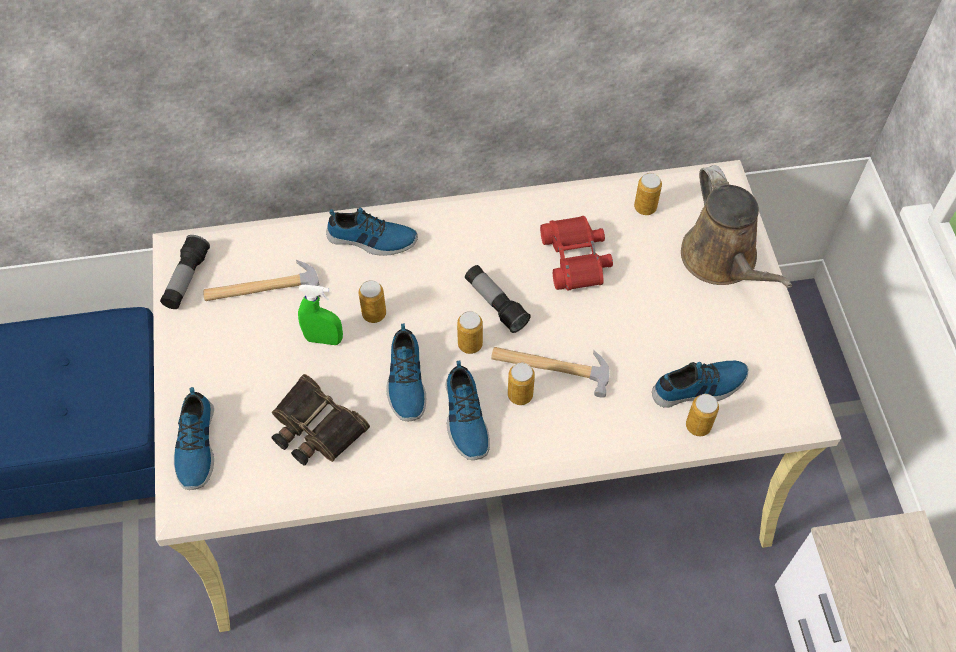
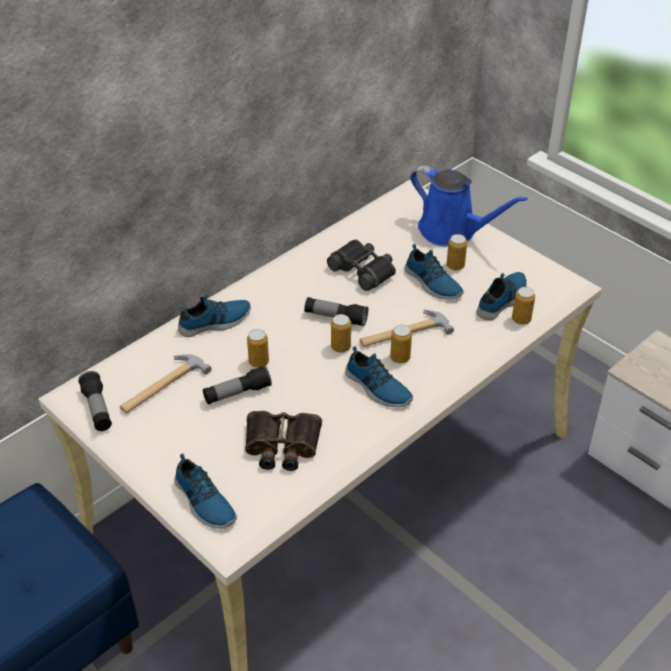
camera: 35 degrees left, 15 degrees down
green spray bottle [298,285,343,345] -> flashlight [203,365,272,405]
shoe [386,323,426,421] -> shoe moved to [405,244,464,299]
red binoculars [540,216,613,291] -> black binoculars [327,240,396,291]
can [634,173,662,215] -> can moved to [447,234,467,270]
brown watering can [681,165,792,288] -> blue watering can [410,165,528,247]

